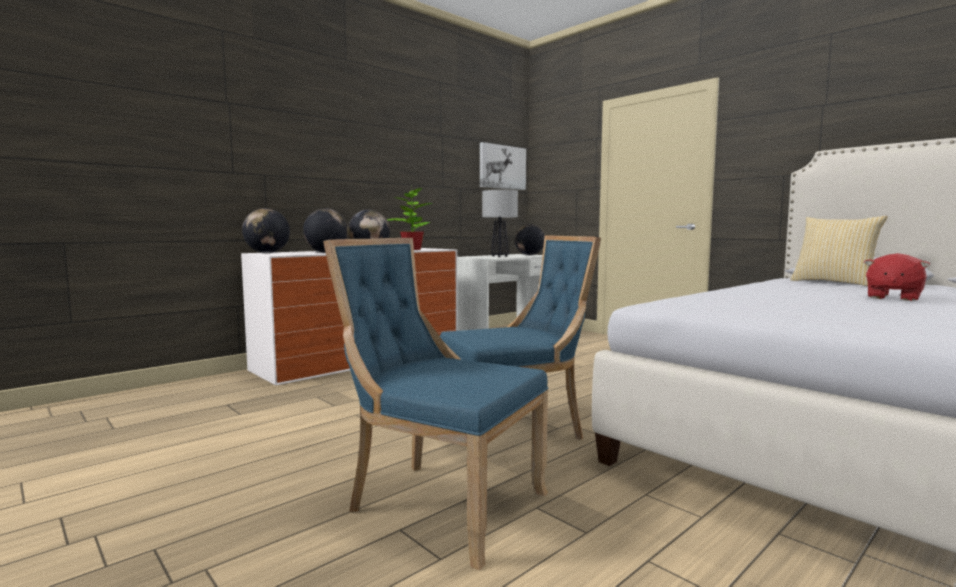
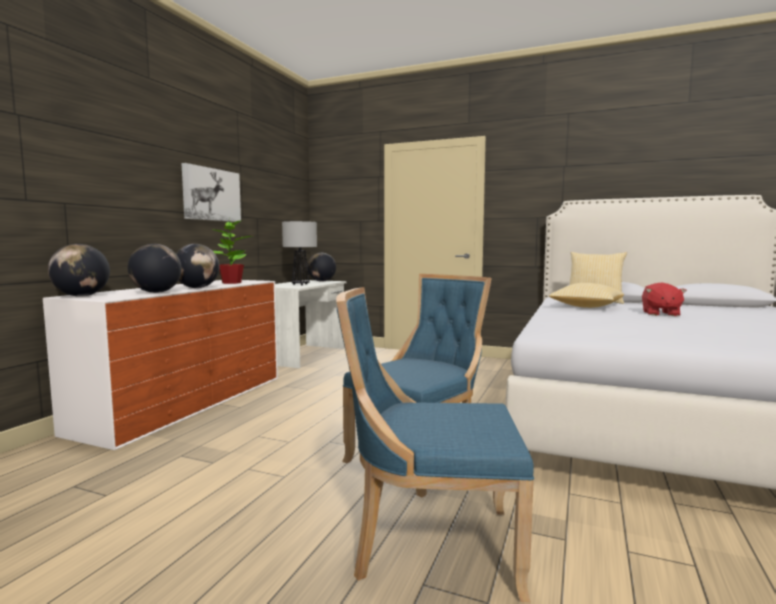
camera: 25 degrees left, 0 degrees up
picture [480,142,526,190] -> picture moved to [181,163,241,222]
none -> pillow [549,283,624,308]

